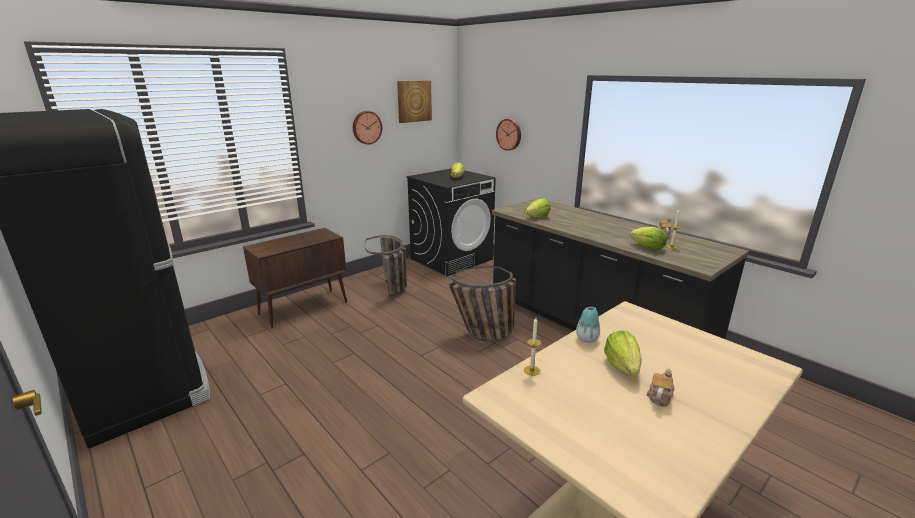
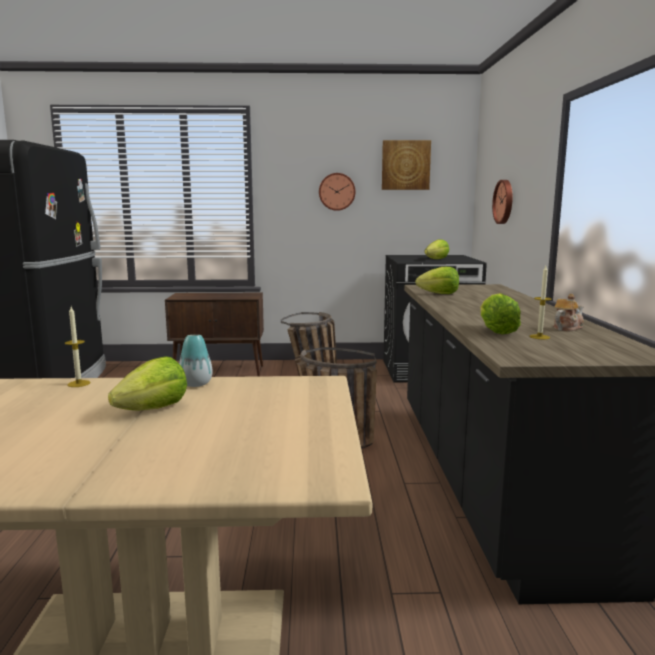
camera: 40 degrees right, 10 degrees down
teapot [647,369,674,407] -> none

